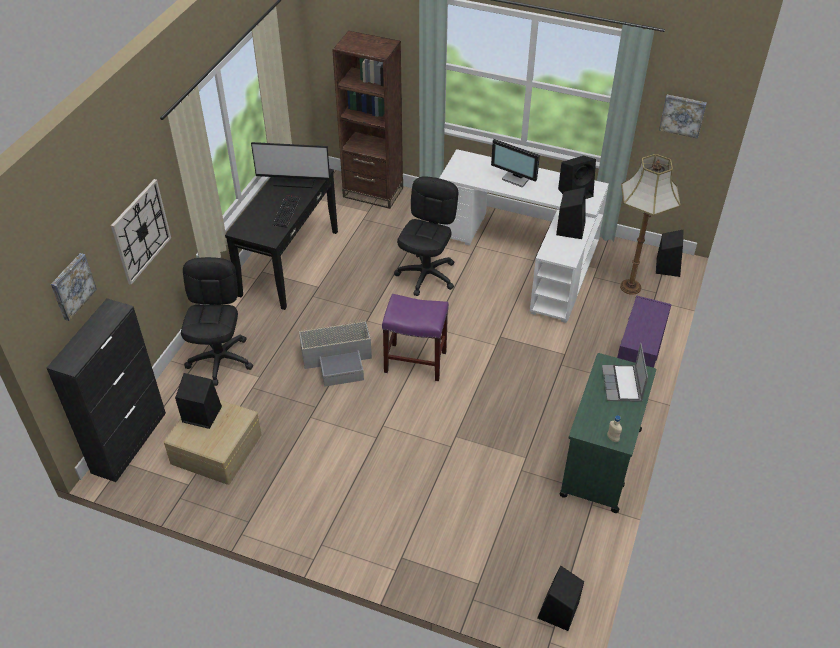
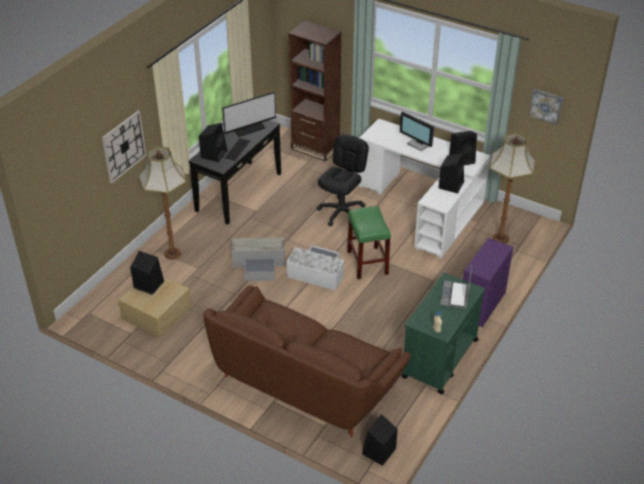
camera: 10 degrees right, 5 degrees down
black cabinet [47,299,166,482] -> none
picture [51,253,97,321] -> none
black office chair [181,257,253,386] -> floor lamp [138,146,187,260]
monitor [251,142,330,188] -> monitor turned 45 degrees counterclockwise [222,92,276,137]
purple stool [382,294,449,381] -> white storage box [286,245,344,291]
black speaker [656,229,684,277] -> black speaker moved to [199,123,227,162]
none -> brown sofa [204,285,411,437]
none -> green stool [347,206,391,279]

